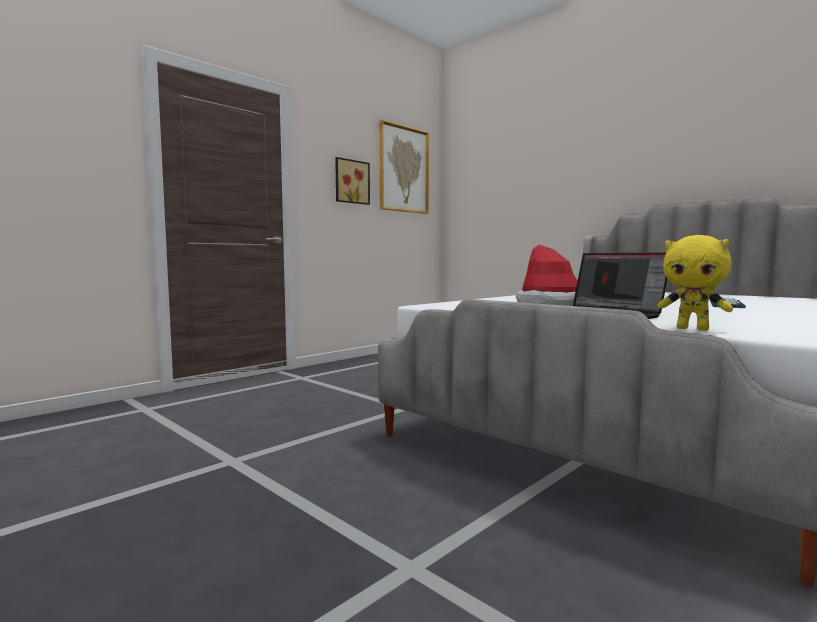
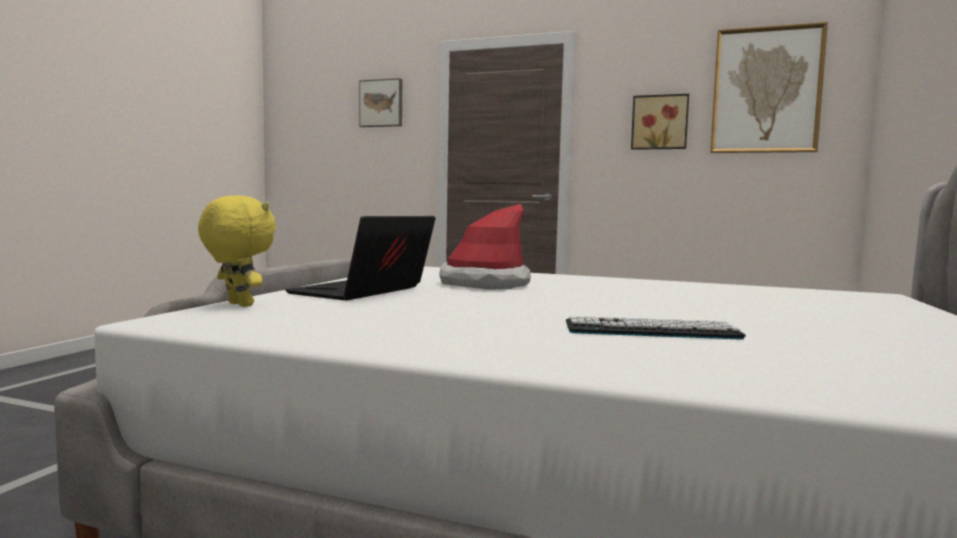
camera: 65 degrees right, 0 degrees up
yellow plush toy [657,235,733,331] -> yellow plush toy turned 120 degrees clockwise [198,195,276,307]
none -> picture [359,78,402,127]

